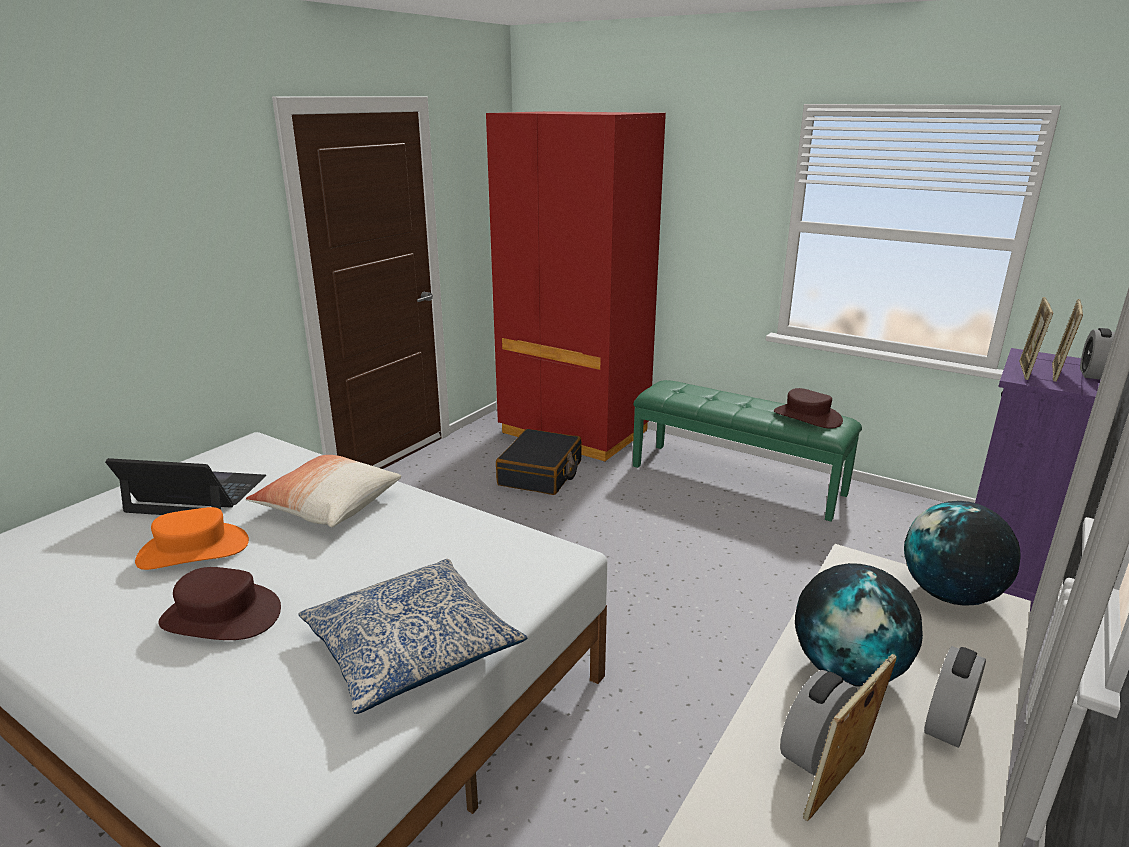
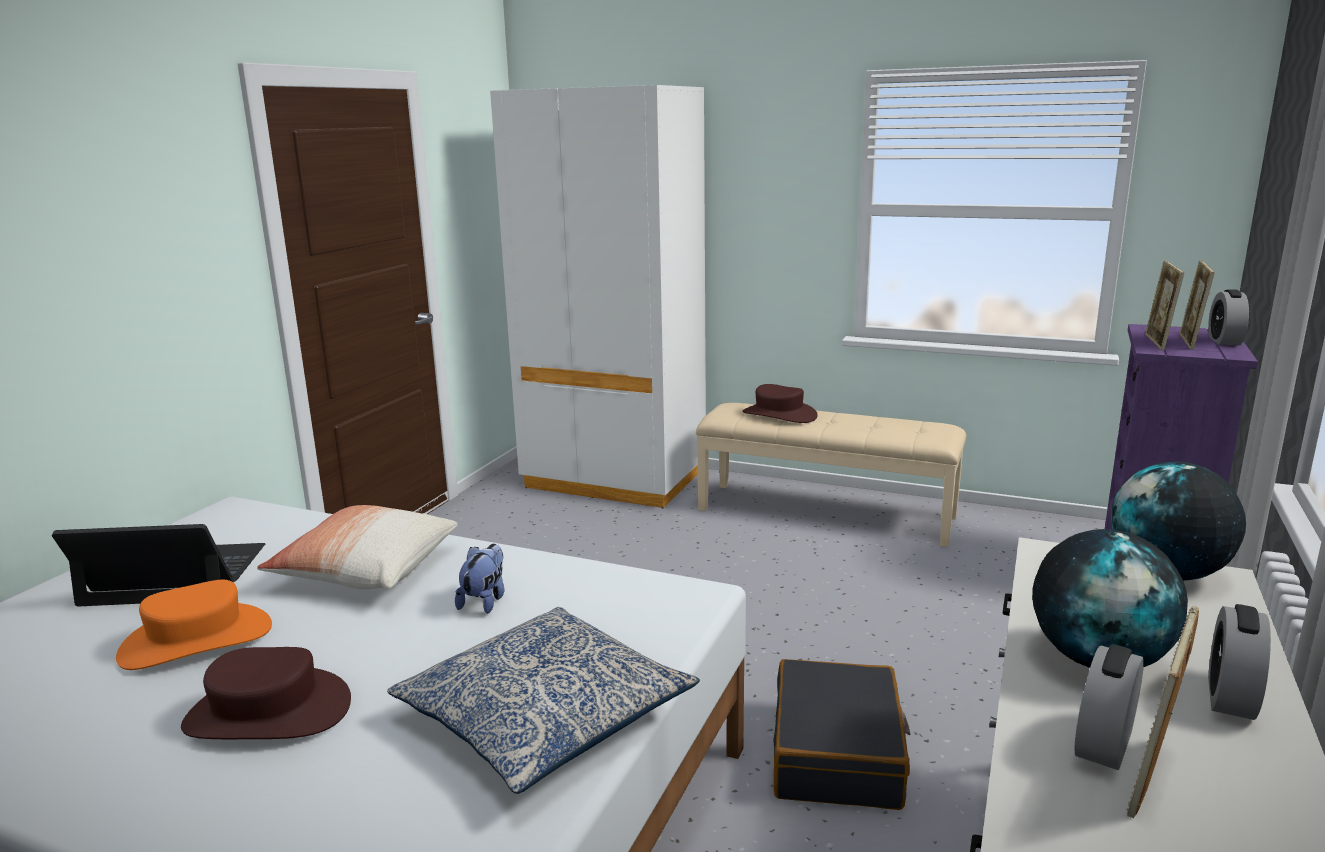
camera: 10 degrees left, 5 degrees down
red wardrobe [486,111,666,462] -> white wardrobe [490,85,706,509]
black suitcase [496,429,582,495] -> black suitcase moved to [773,659,911,810]
green bench [633,380,862,521] -> beige bench [696,403,966,547]
brown hat [774,388,843,429] -> brown hat moved to [743,384,818,423]
none -> plush toy [455,544,504,614]

